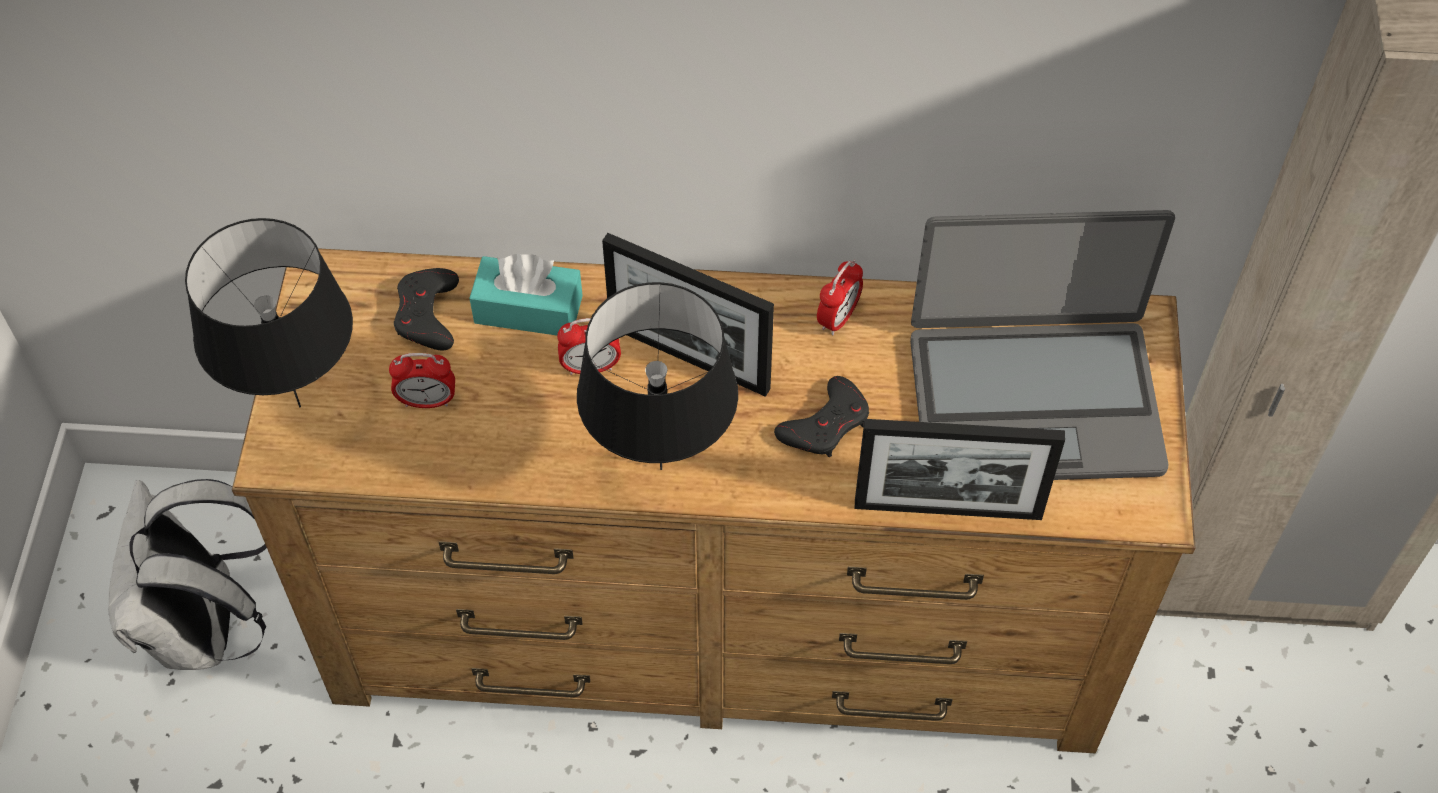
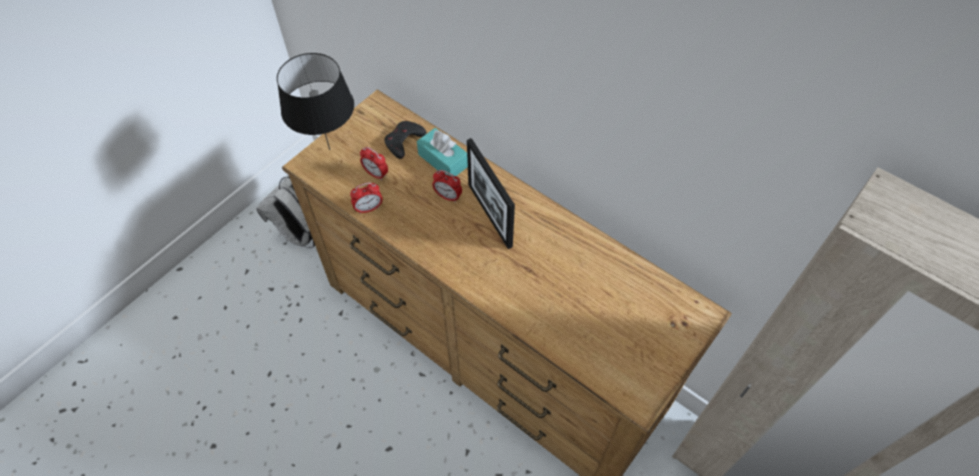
camera: 35 degrees right, 0 degrees up
black table lamp [577,282,738,470] -> none
black game controller [774,376,869,457] -> none
alarm clock [817,260,863,335] -> alarm clock moved to [350,182,383,214]
picture frame [855,419,1065,520] -> none
laptop [910,210,1175,480] -> none

